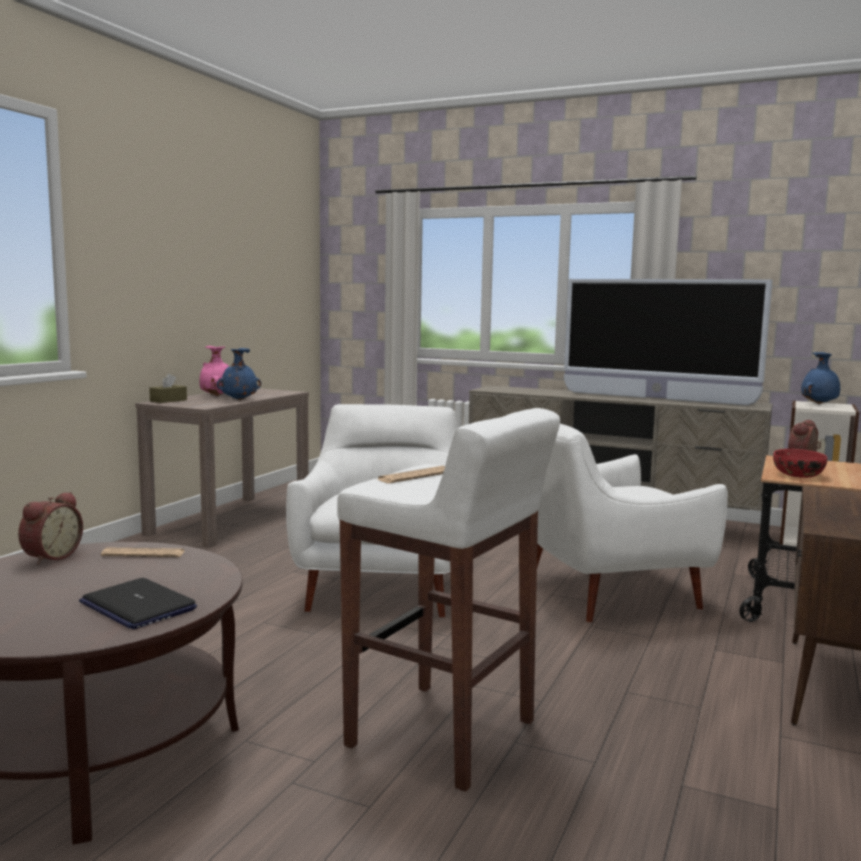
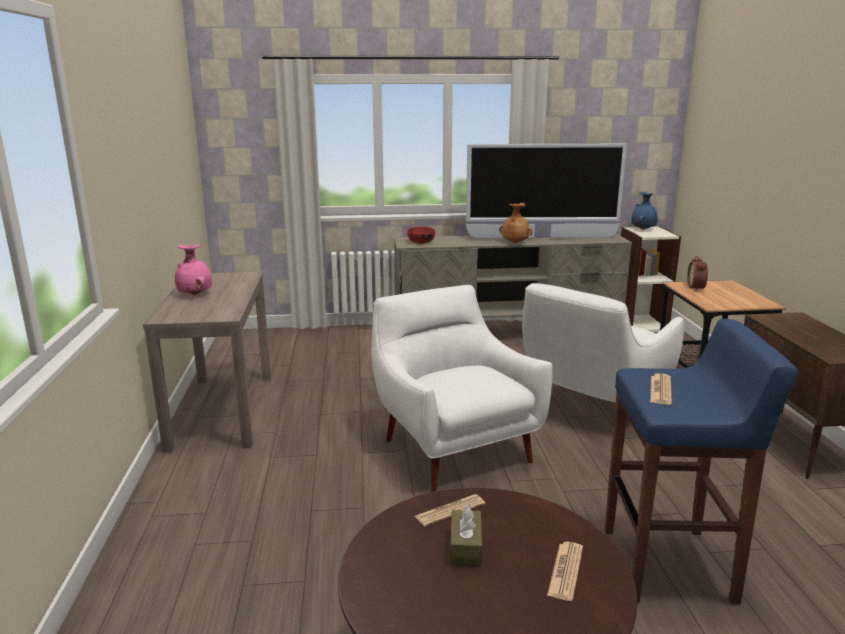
camera: 30 degrees left, 10 degrees up
alarm clock [18,492,83,565] -> none
laptop [79,578,197,629] -> newspaper [547,542,583,601]
brown tissue box [149,373,187,403] -> brown tissue box moved to [450,504,482,567]
blue vase [217,348,261,400] -> none
white stool [337,408,560,792] -> blue stool [605,319,798,604]
red bowl [773,449,827,478] -> red bowl moved to [407,227,435,244]
none -> brown vase [499,203,532,243]

